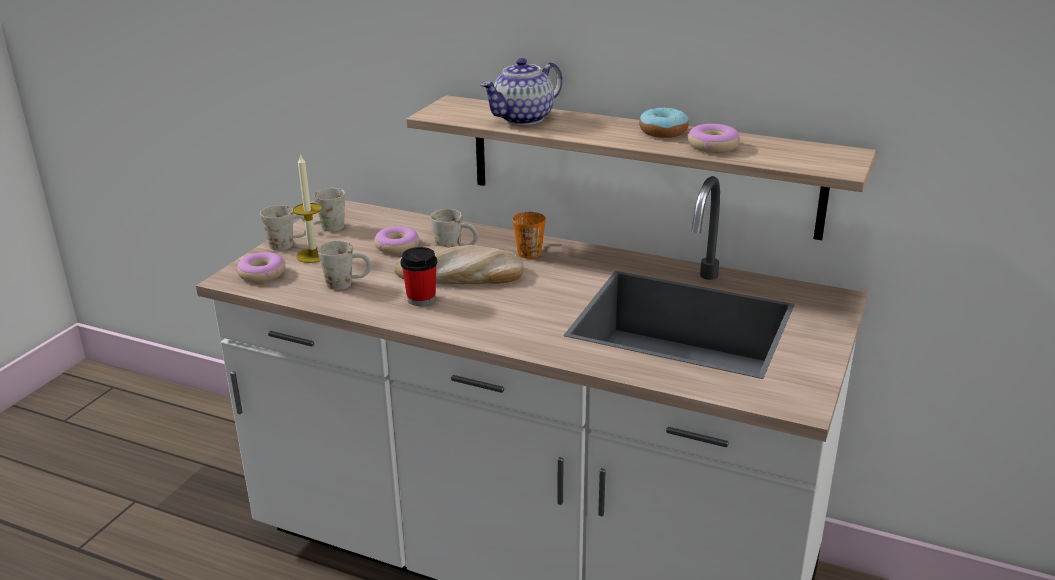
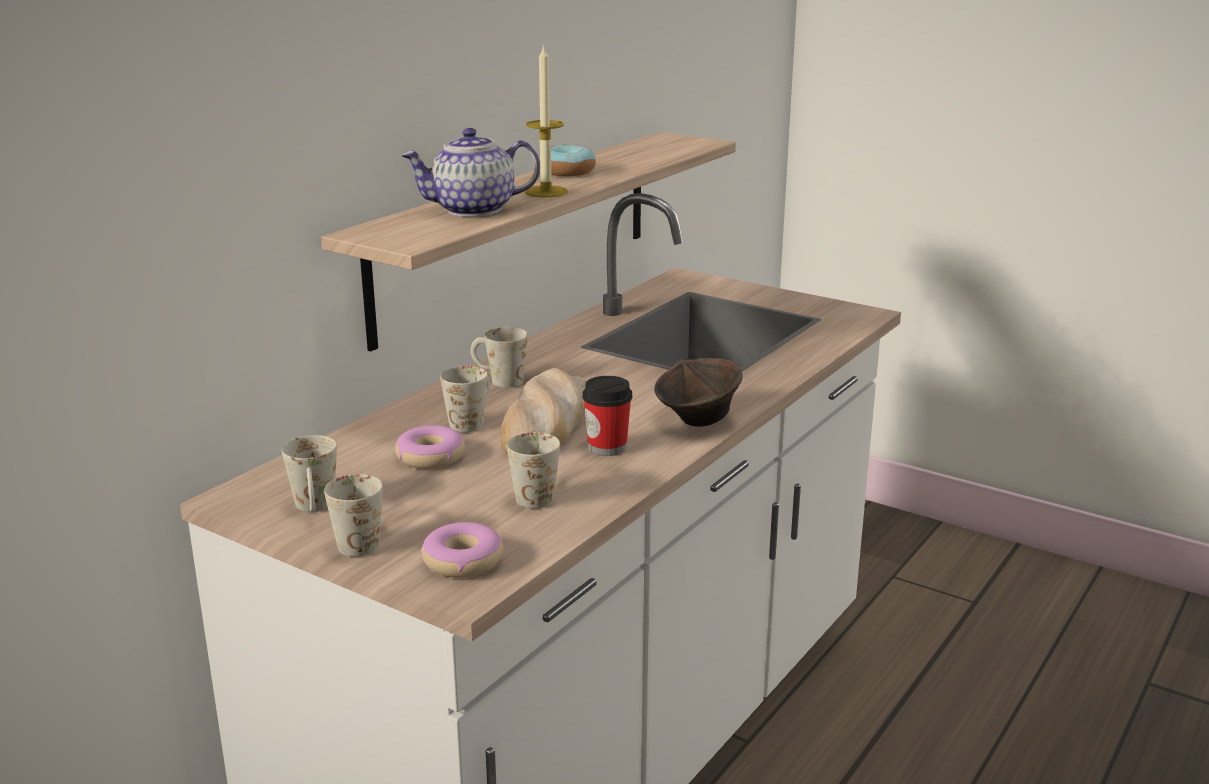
camera: 80 degrees left, 5 degrees down
candle [293,153,322,263] -> candle moved to [524,44,568,197]
teapot [481,58,562,125] -> teapot turned 105 degrees clockwise [401,128,540,217]
orange mug [513,212,546,258] -> white mug [470,327,528,388]
donut [687,124,740,153] -> none
none -> brown bowl [654,358,743,427]

